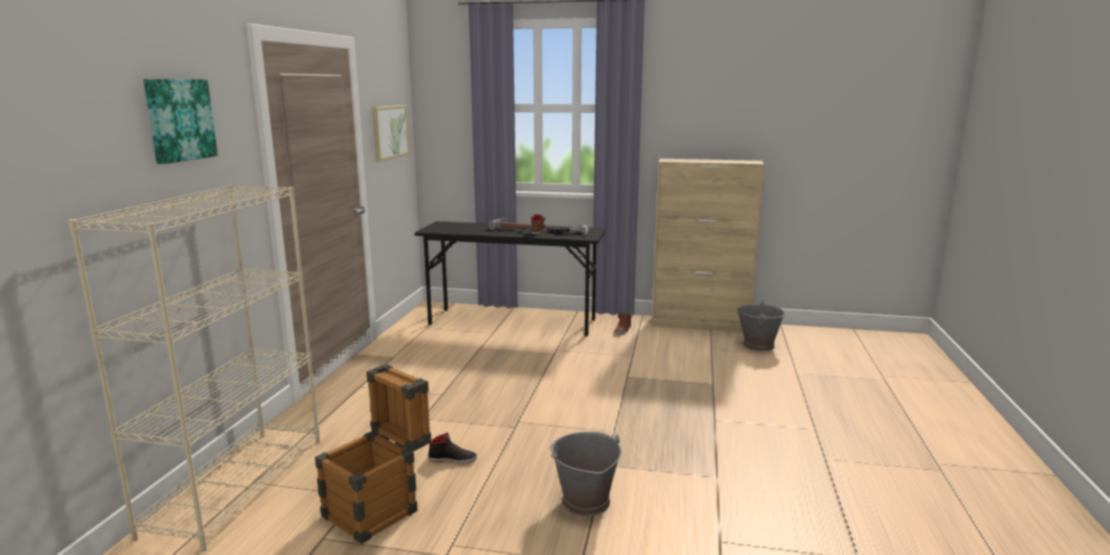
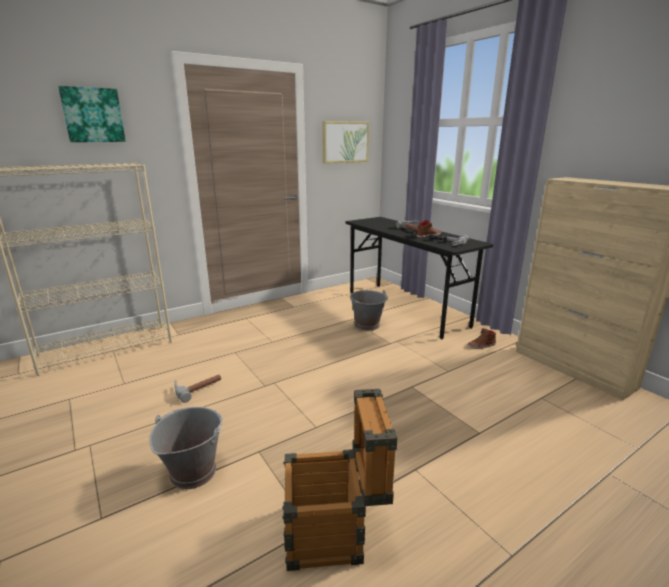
camera: 45 degrees right, 5 degrees up
crate [315,364,431,544] -> crate moved to [282,389,397,571]
black shoe [428,432,477,464] -> hammer [174,375,221,403]
grey bucket [736,300,786,351] -> grey bucket moved to [350,290,388,331]

